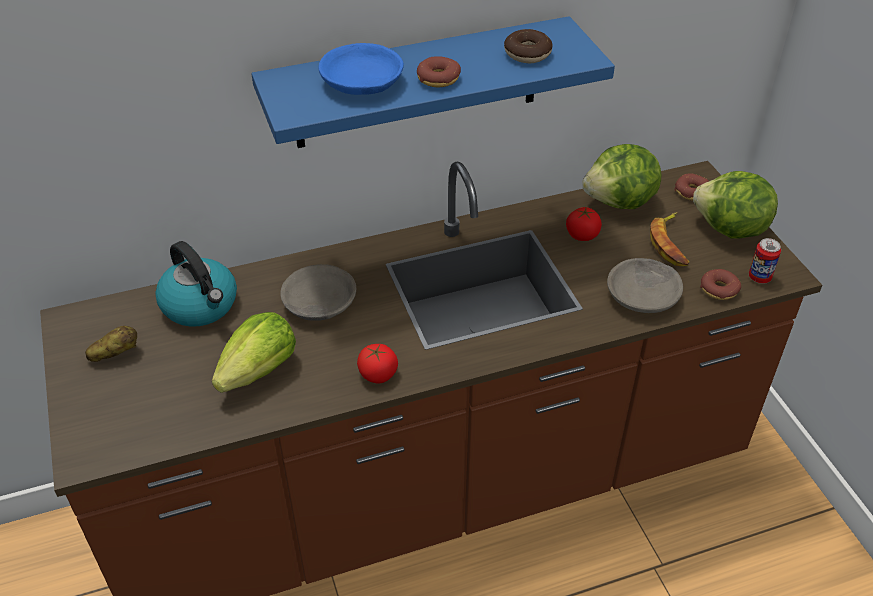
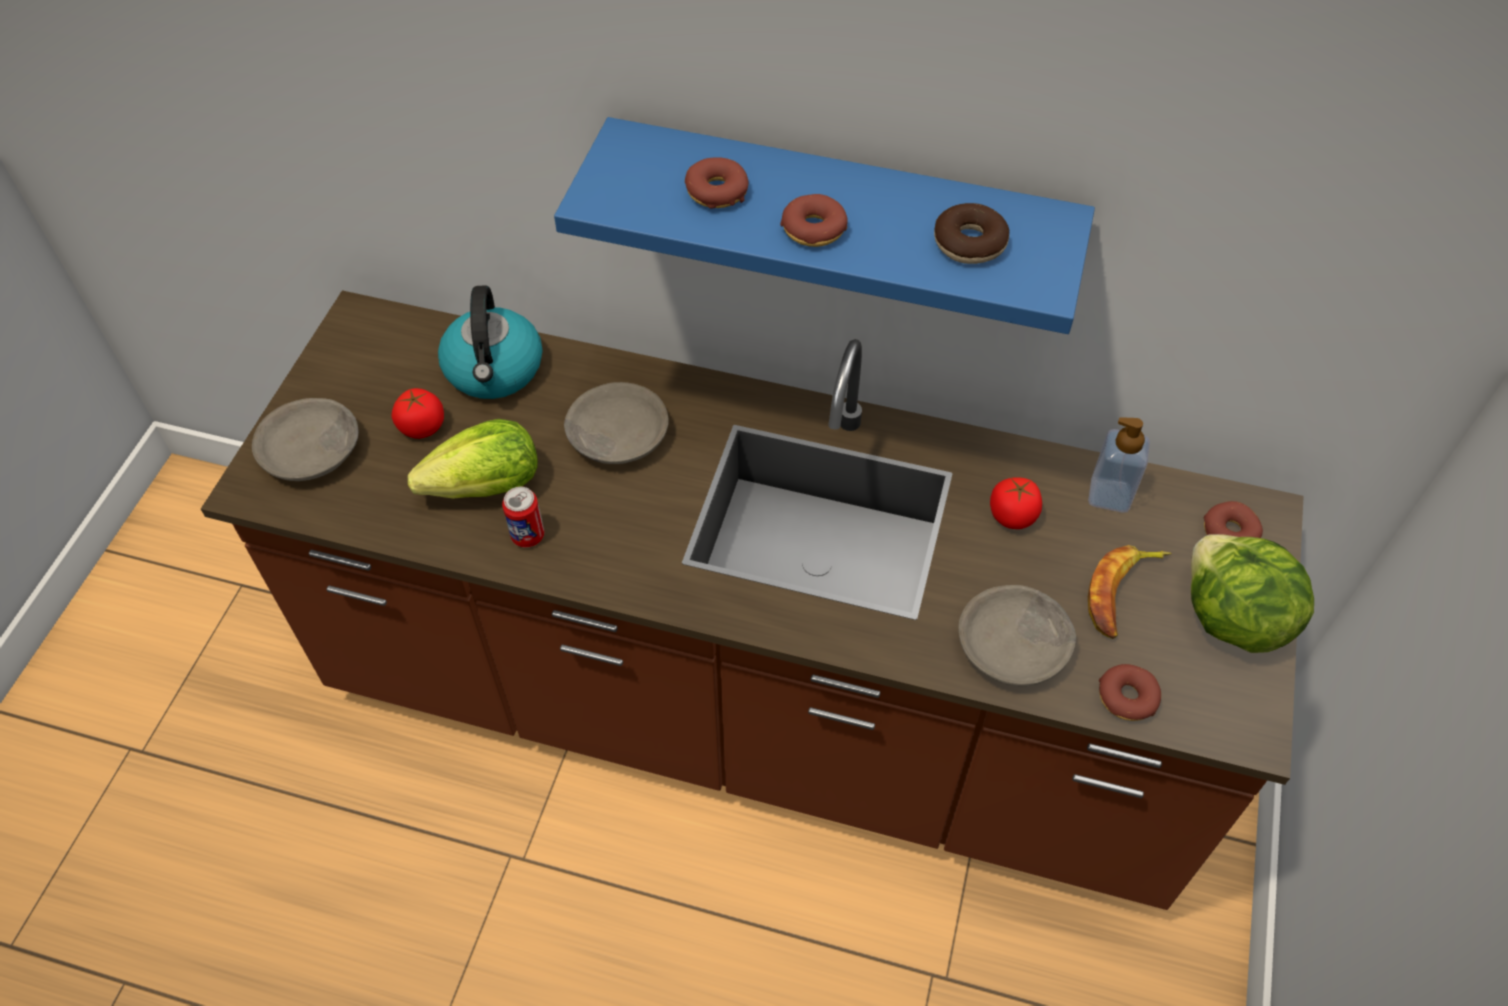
camera: 35 degrees right, 10 degrees up
potato [85,326,137,362] -> none
blue bowl [318,43,404,95] -> donut [685,157,749,209]
tomato [357,344,398,384] -> tomato moved to [392,388,444,439]
lettuce [582,144,662,209] -> soap dispenser [1088,417,1150,513]
can [749,238,781,284] -> can moved to [502,487,544,548]
none -> grey bowl [252,398,359,481]

